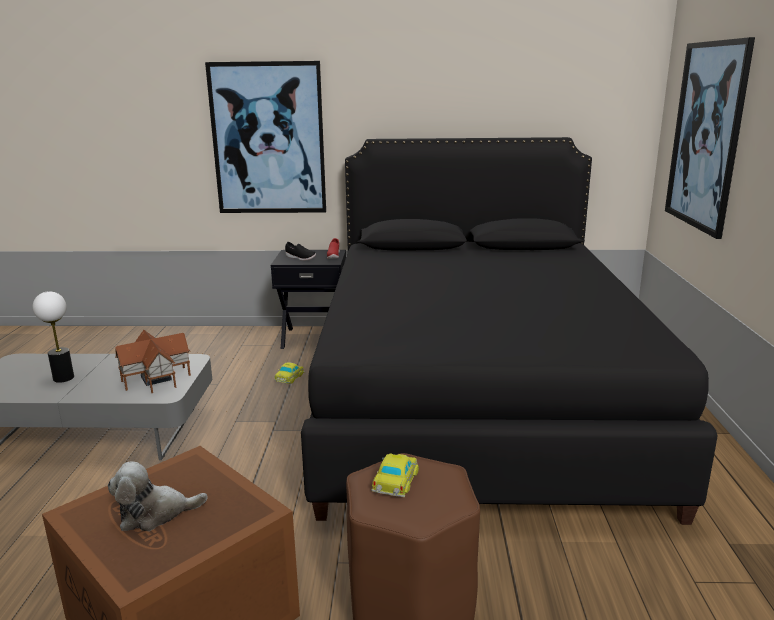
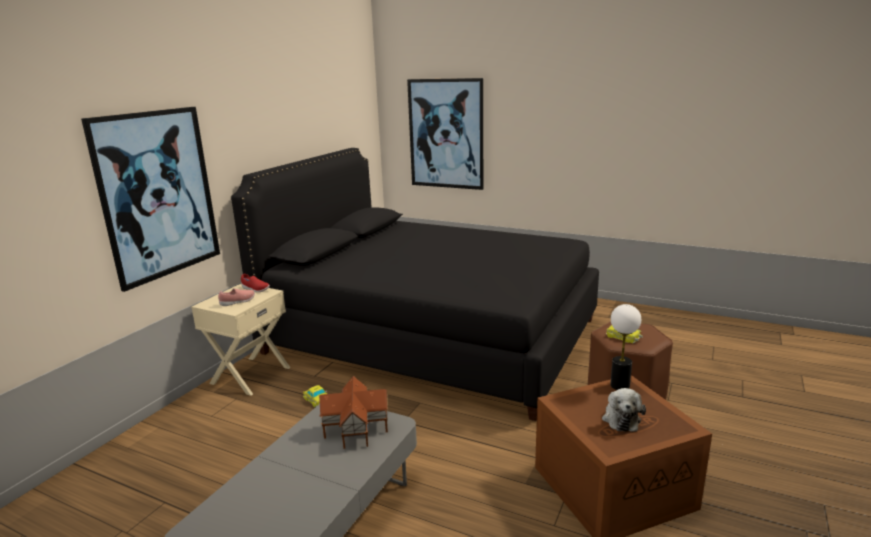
camera: 65 degrees left, 0 degrees up
table lamp [33,291,74,383] -> table lamp moved to [610,304,641,390]
black nightstand [271,250,346,349] -> beige nightstand [191,284,290,396]
black shoe [285,242,316,261] -> pink shoe [218,288,255,306]

